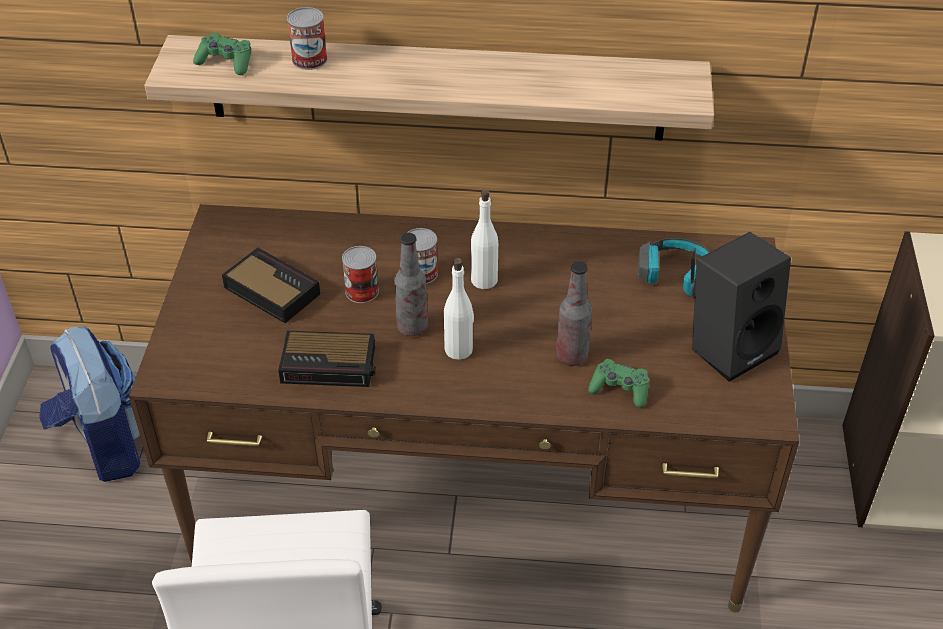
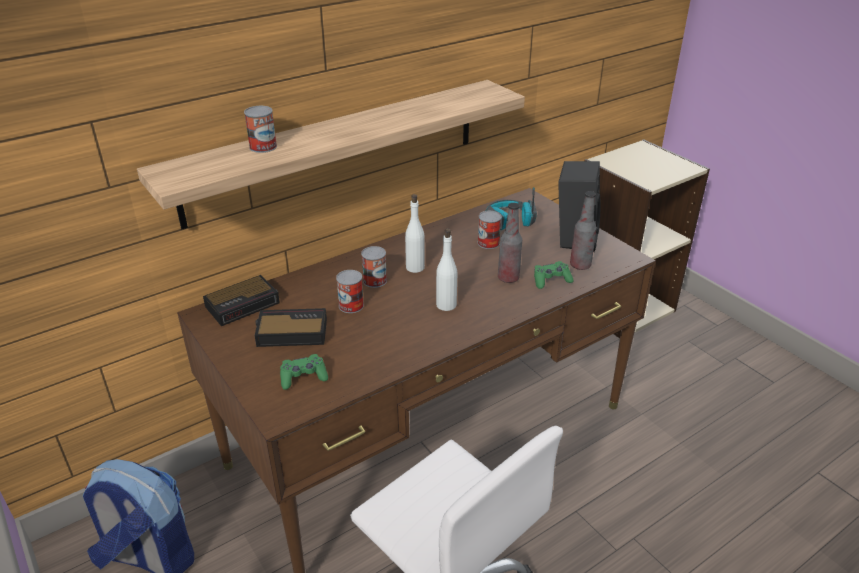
camera: 40 degrees left, 10 degrees down
green game controller [193,33,251,75] -> green game controller moved to [280,354,328,390]
alarm clock [278,331,376,387] -> alarm clock moved to [203,275,280,326]
bottle [394,233,428,336] -> bottle moved to [570,191,597,270]
none -> can [478,211,502,249]

